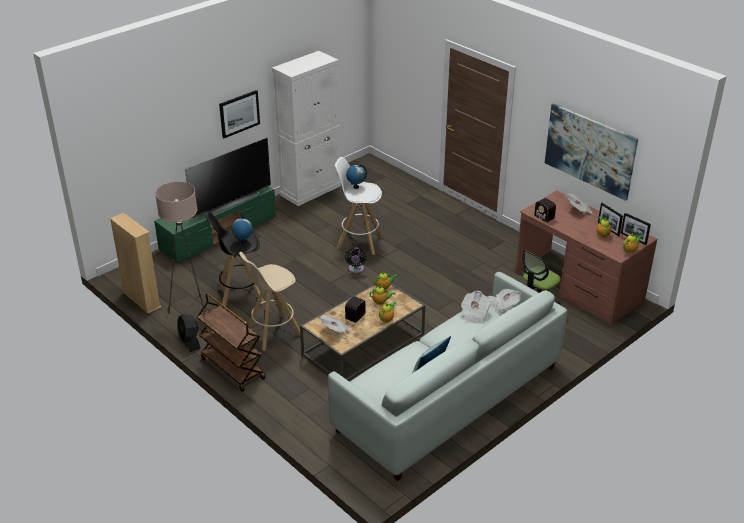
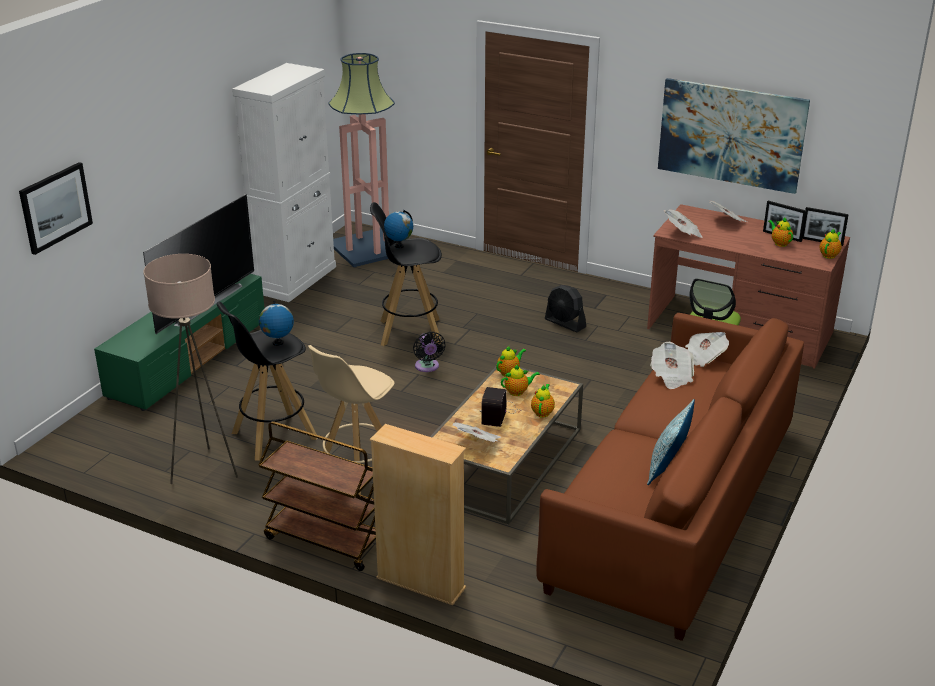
camera: 20 degrees left, 5 degrees down
beige bookcase [110,213,161,314] -> beige bookcase moved to [370,424,466,606]
black fan [177,314,200,352] -> black fan moved to [545,285,586,332]
picture [219,90,260,138] -> picture moved to [19,162,93,255]
white sofa [328,272,567,481] -> brown sofa [536,313,804,641]
white stool [335,157,383,255] -> black stool [370,202,442,346]
radio [528,198,556,223] -> newspaper [664,209,703,238]
none -> floor lamp [328,53,395,267]

